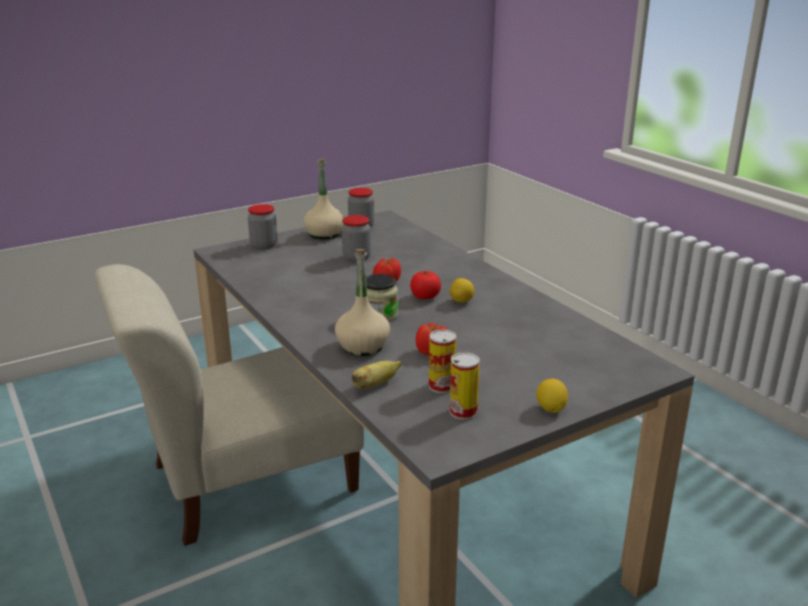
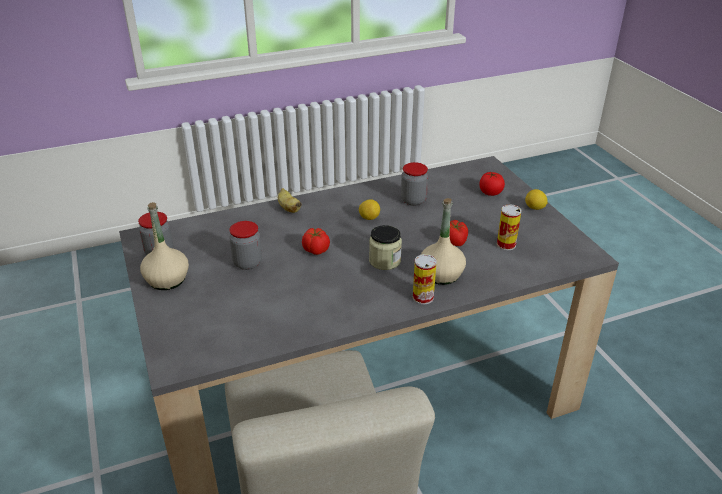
camera: 80 degrees left, 10 degrees up
jar [248,204,277,249] -> jar moved to [401,162,428,206]
banana [352,361,402,389] -> banana moved to [278,188,302,213]
tomato [410,271,441,299] -> tomato moved to [479,172,505,196]
can [449,352,480,420] -> can moved to [413,254,436,304]

